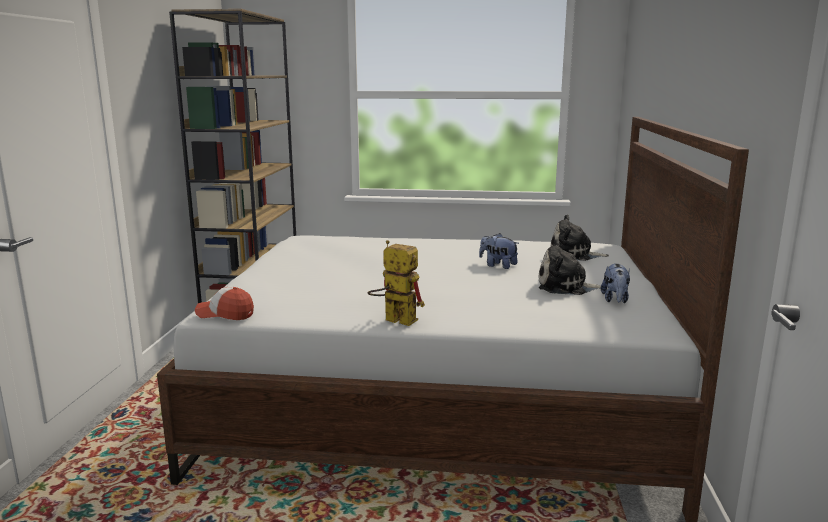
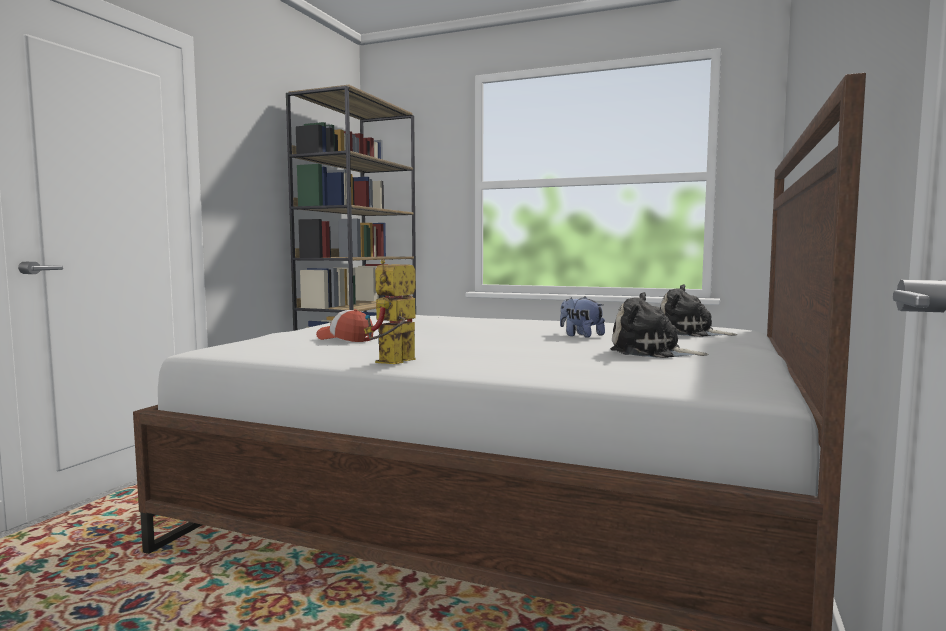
camera: 15 degrees right, 10 degrees down
cap [195,287,254,320] -> cap moved to [316,309,373,342]
toy robot [368,240,425,326] -> toy robot turned 105 degrees counterclockwise [364,260,416,364]
plush toy [601,263,630,303] -> none

